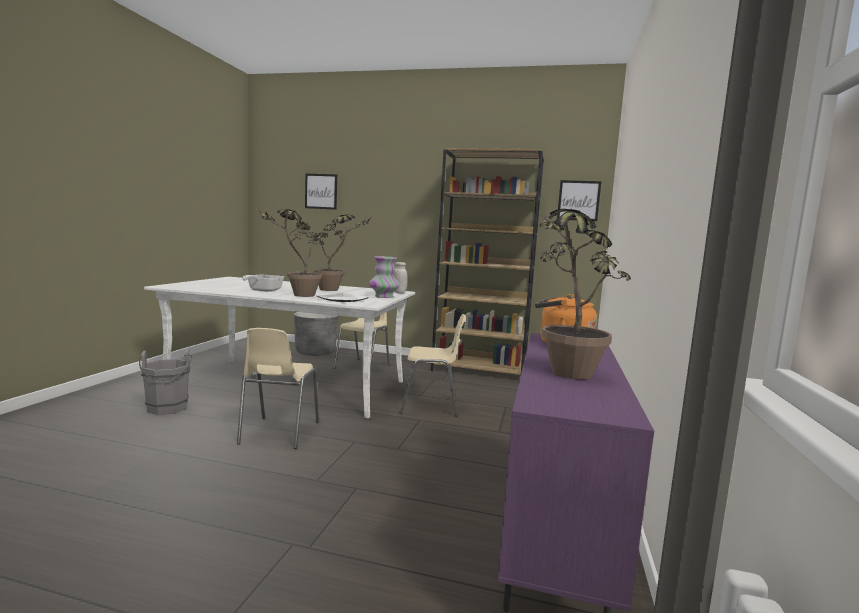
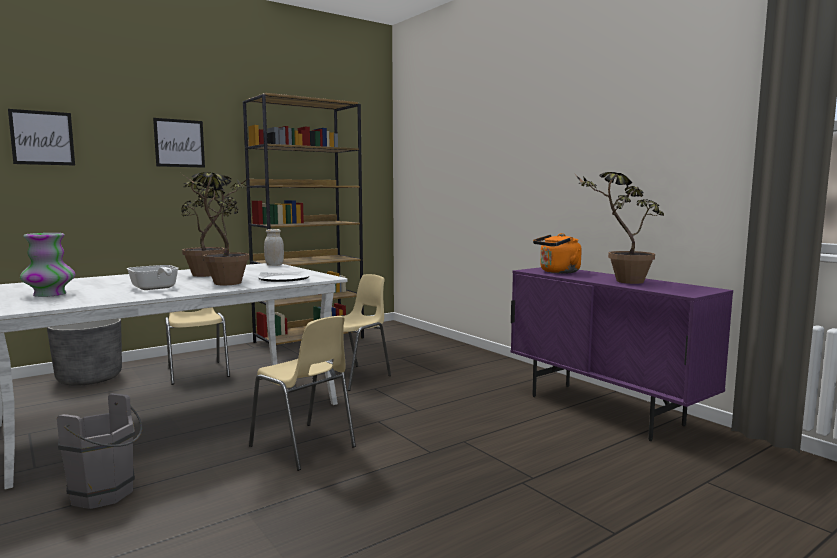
camera: 50 degrees left, 0 degrees up
vase [369,256,400,298] -> vase moved to [20,233,75,297]
picture [557,180,601,221] -> picture moved to [153,118,205,168]

